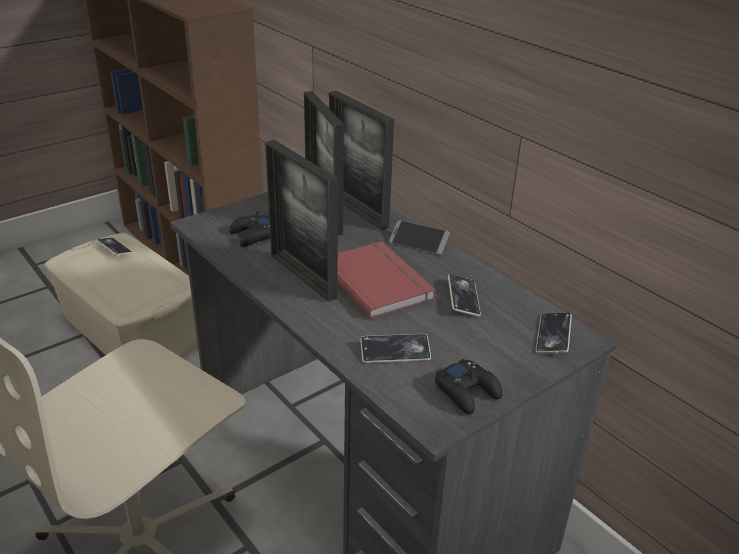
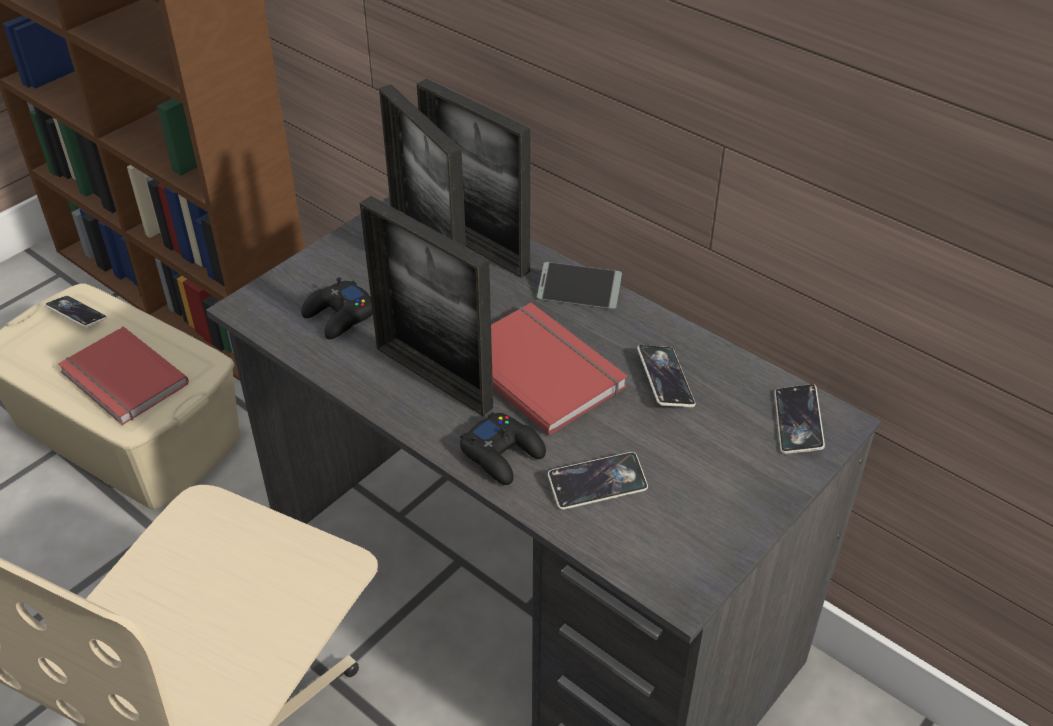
camera: 10 degrees left, 10 degrees up
black game controller [435,359,503,414] -> black game controller moved to [460,412,546,485]
none -> red book [58,326,189,425]

